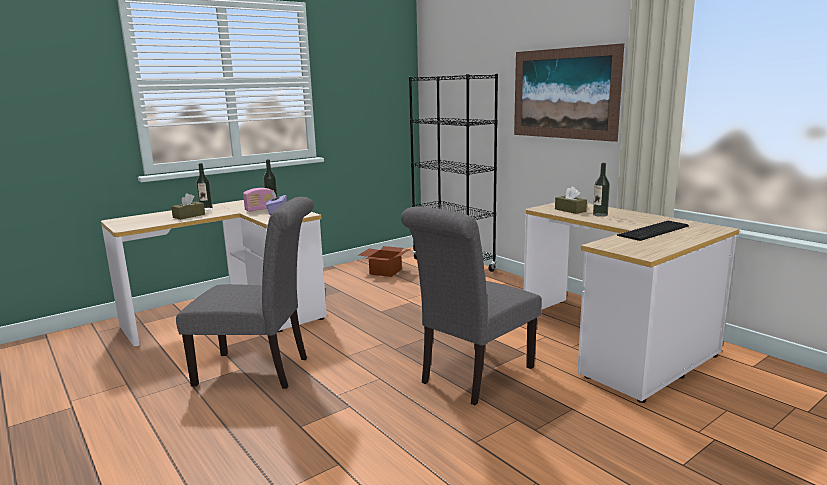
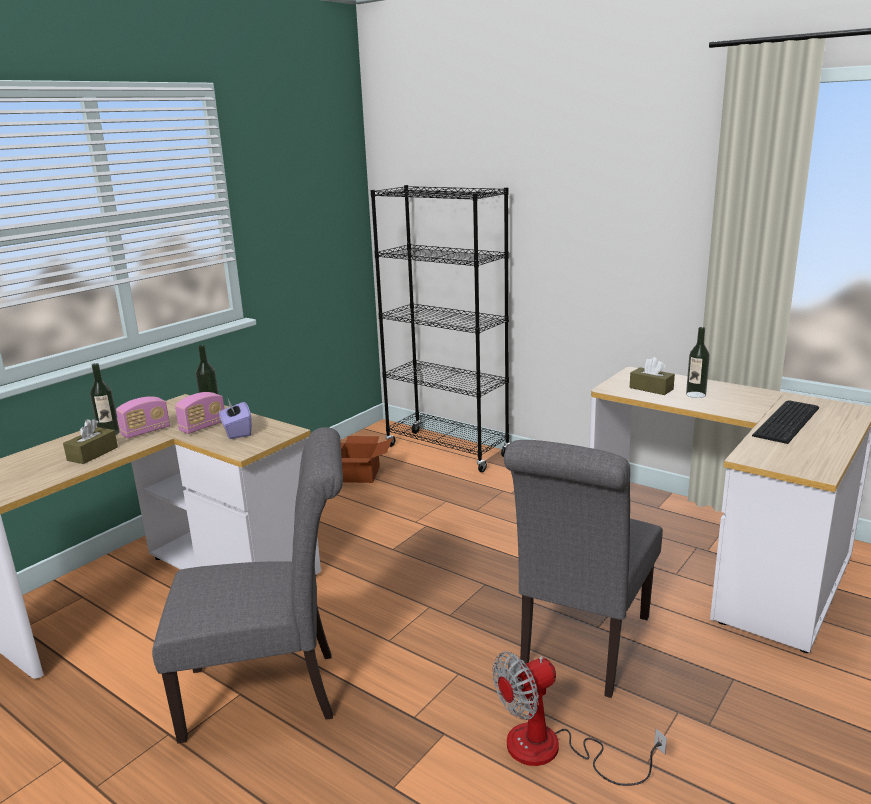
camera: 15 degrees left, 5 degrees up
picture [514,43,624,142] -> none
none -> radio [116,396,170,439]
none -> fan [493,651,667,786]

